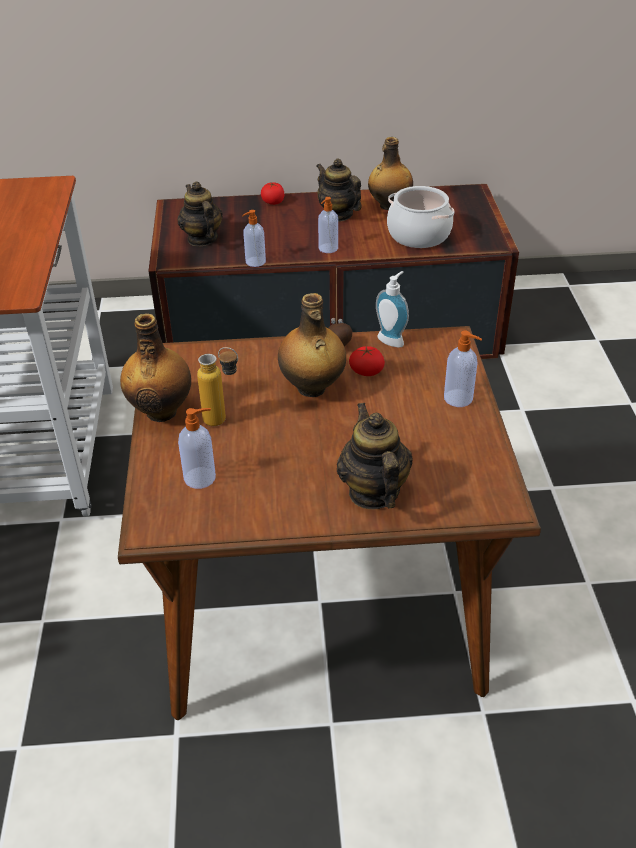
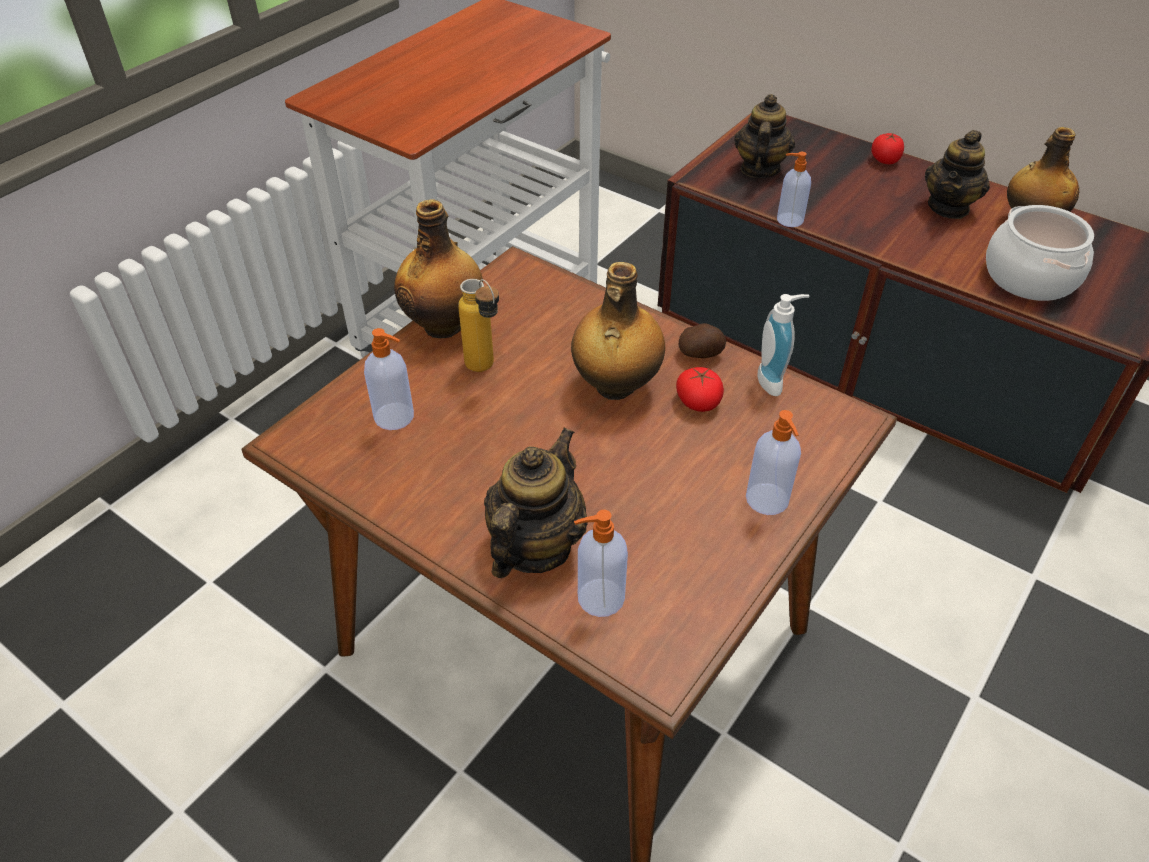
camera: 40 degrees right, 5 degrees up
teapot [316,158,362,222] -> teapot turned 150 degrees counterclockwise [925,130,990,219]
soap dispenser [318,197,338,253] -> soap dispenser moved to [574,510,628,617]

